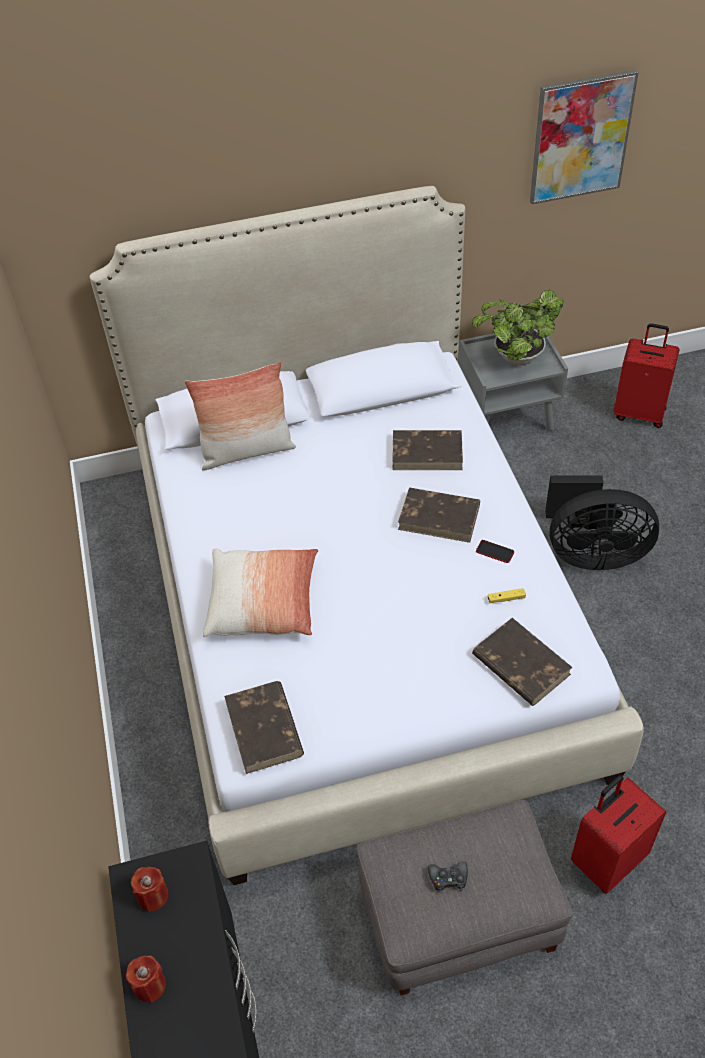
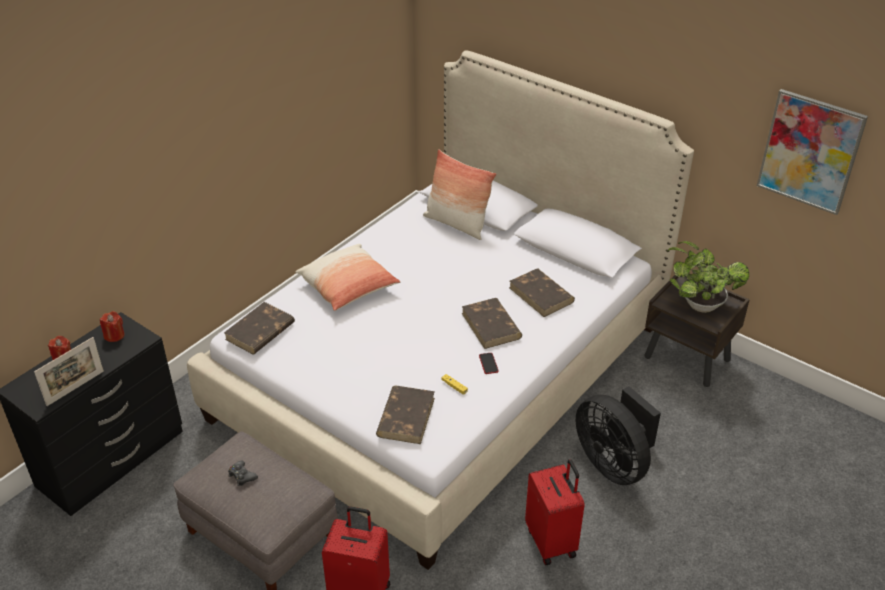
camera: 50 degrees right, 10 degrees down
grey nightstand [459,326,568,431] -> brown nightstand [644,275,750,387]
red suitcase [613,323,679,428] -> red suitcase moved to [525,459,584,565]
none -> picture frame [34,337,104,406]

